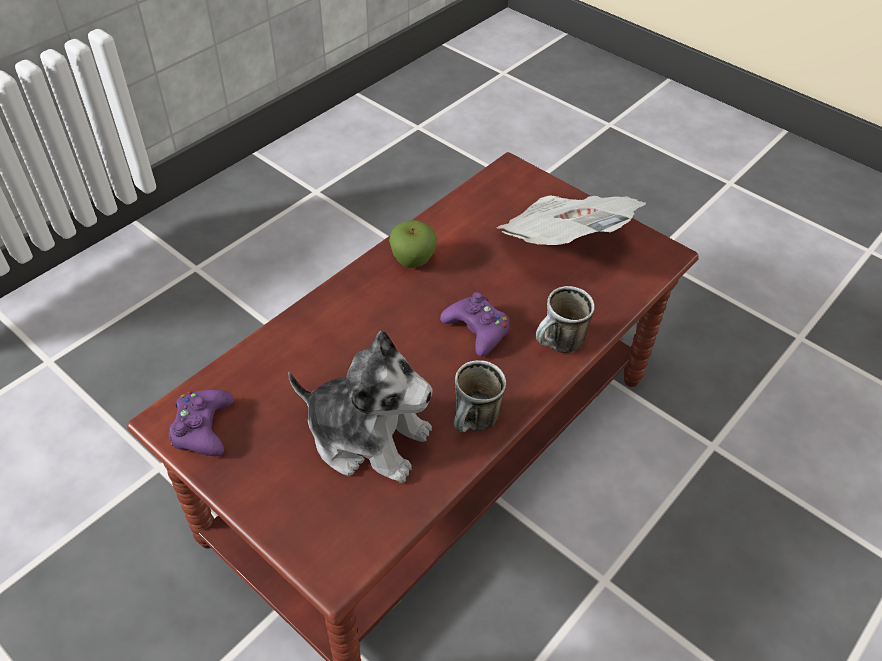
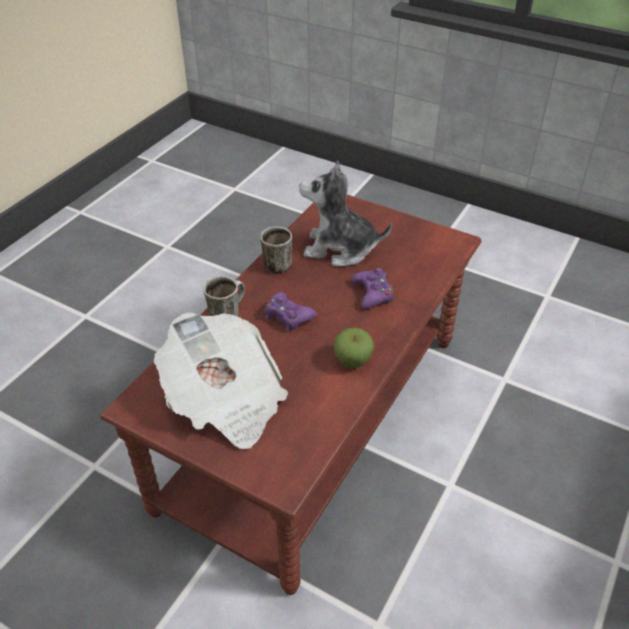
camera: 170 degrees right, 5 degrees down
purple game controller [169,390,234,456] -> purple game controller moved to [351,268,394,309]

